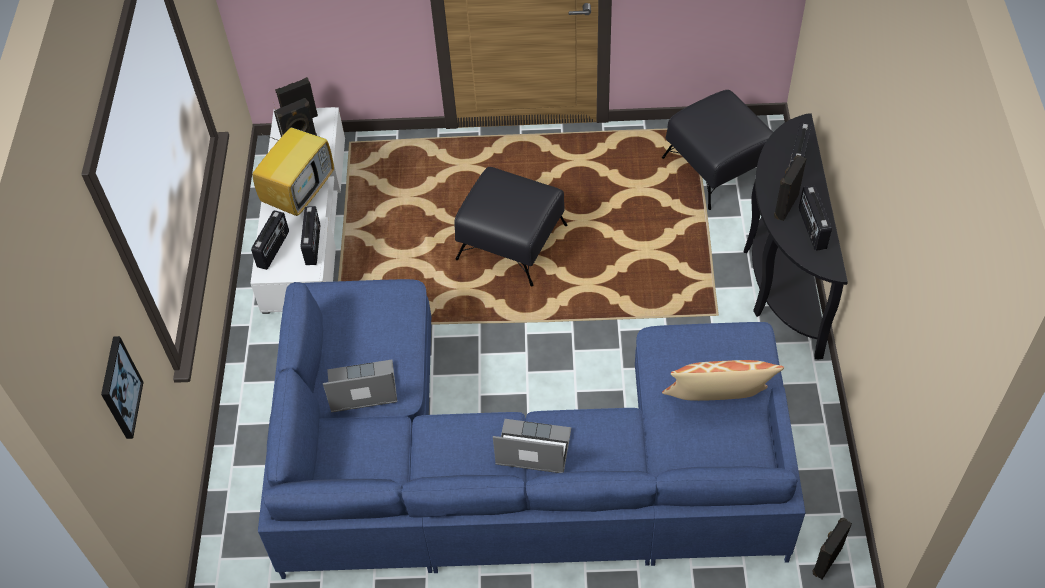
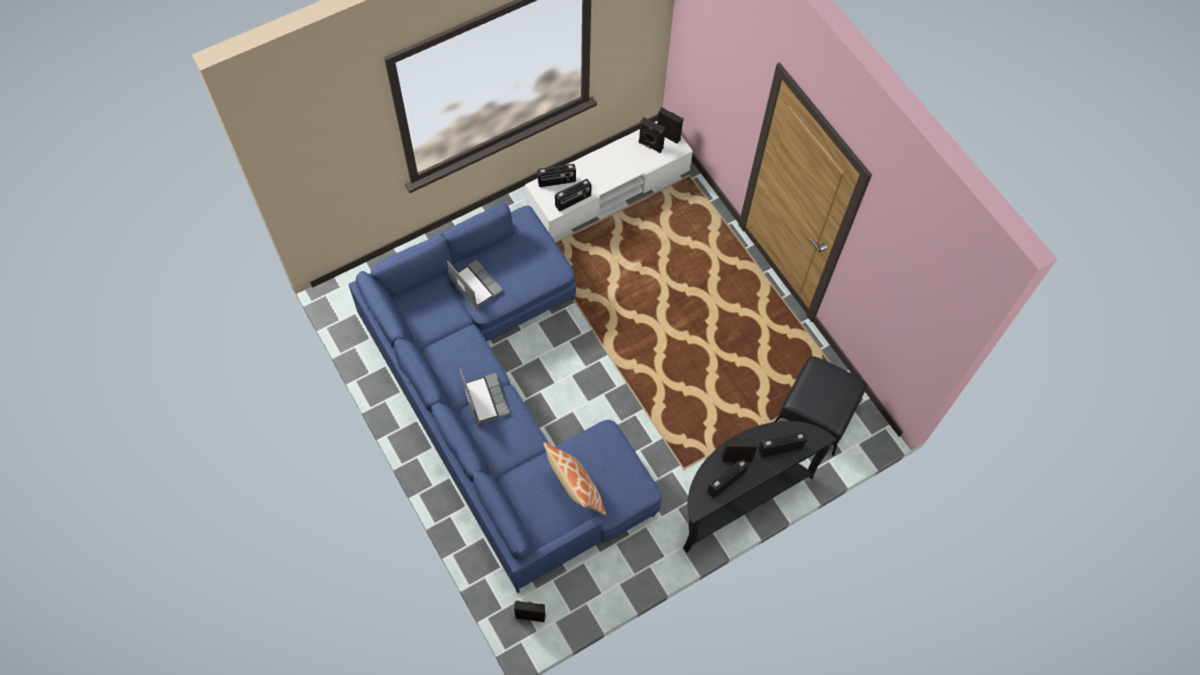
camera: 55 degrees right, 10 degrees up
picture [101,336,144,439] -> none
television [252,109,334,216] -> none
black ottoman [454,167,567,286] -> none

